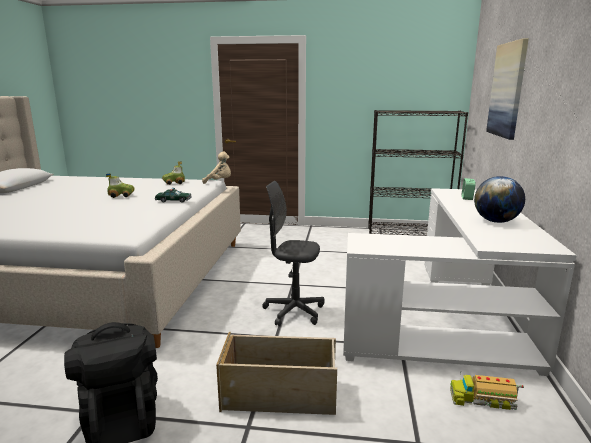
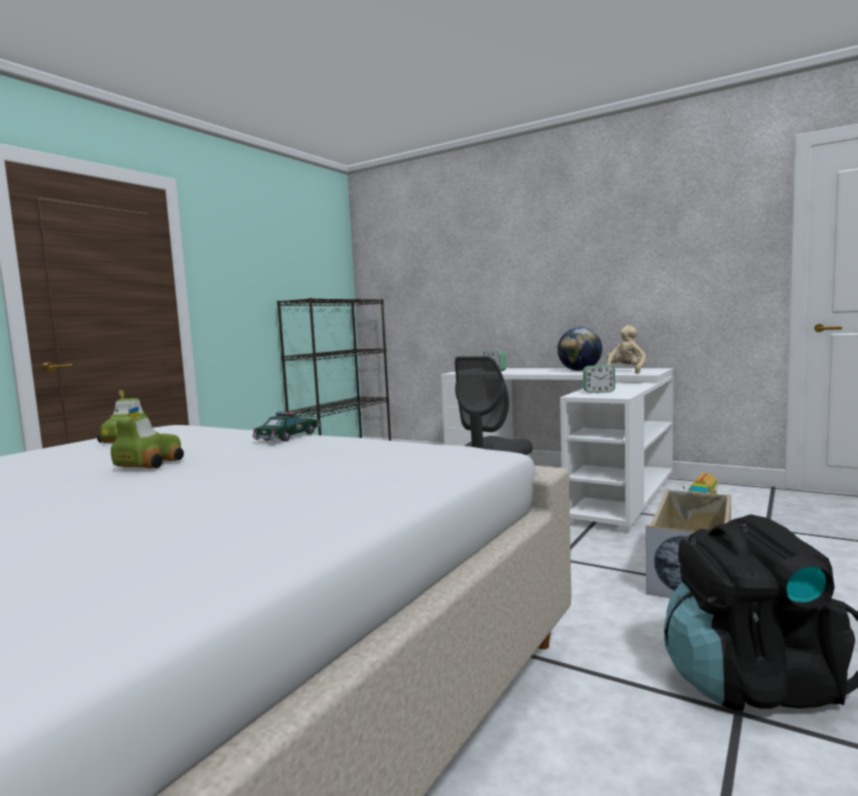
camera: 65 degrees left, 10 degrees down
beige plush toy [202,151,231,184] -> beige plush toy moved to [606,325,646,374]
picture [486,38,529,140] -> none
none -> alarm clock [583,365,615,393]

